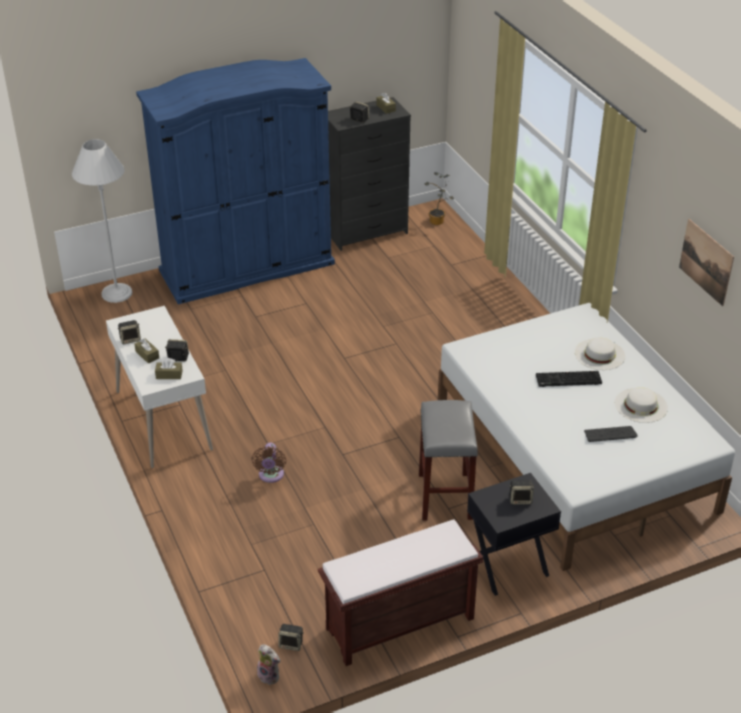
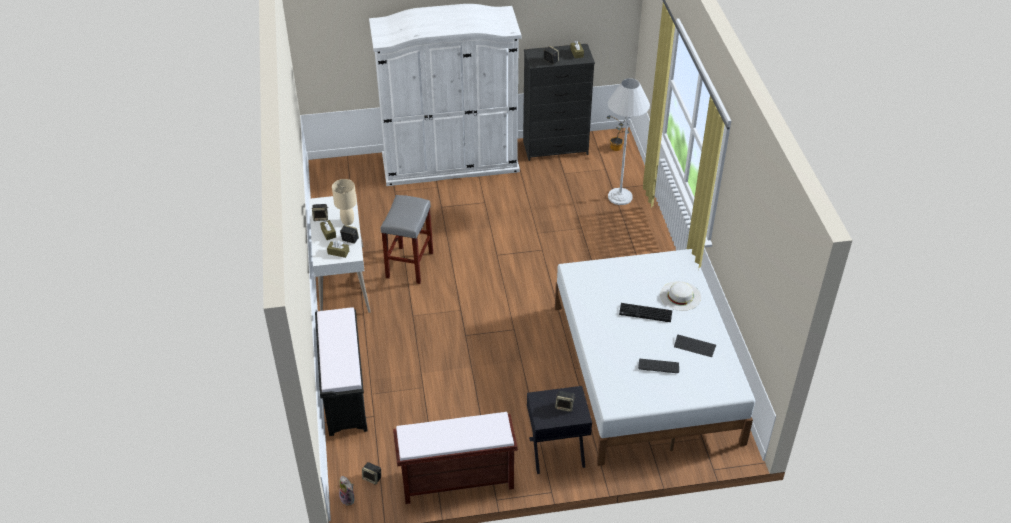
camera: 15 degrees right, 5 degrees up
white floor lamp [72,139,132,303] -> white floor lamp moved to [608,78,650,205]
blue wardrobe [136,58,335,304] -> white wardrobe [369,4,521,186]
brown fan [251,443,286,483] -> none
grey stool [419,400,478,521] -> grey stool moved to [381,195,433,284]
white hat [615,387,668,423] -> keyboard [674,335,716,357]
picture [679,219,734,306] -> none
none -> black bench [315,307,368,436]
none -> beige table lamp [332,179,357,225]

